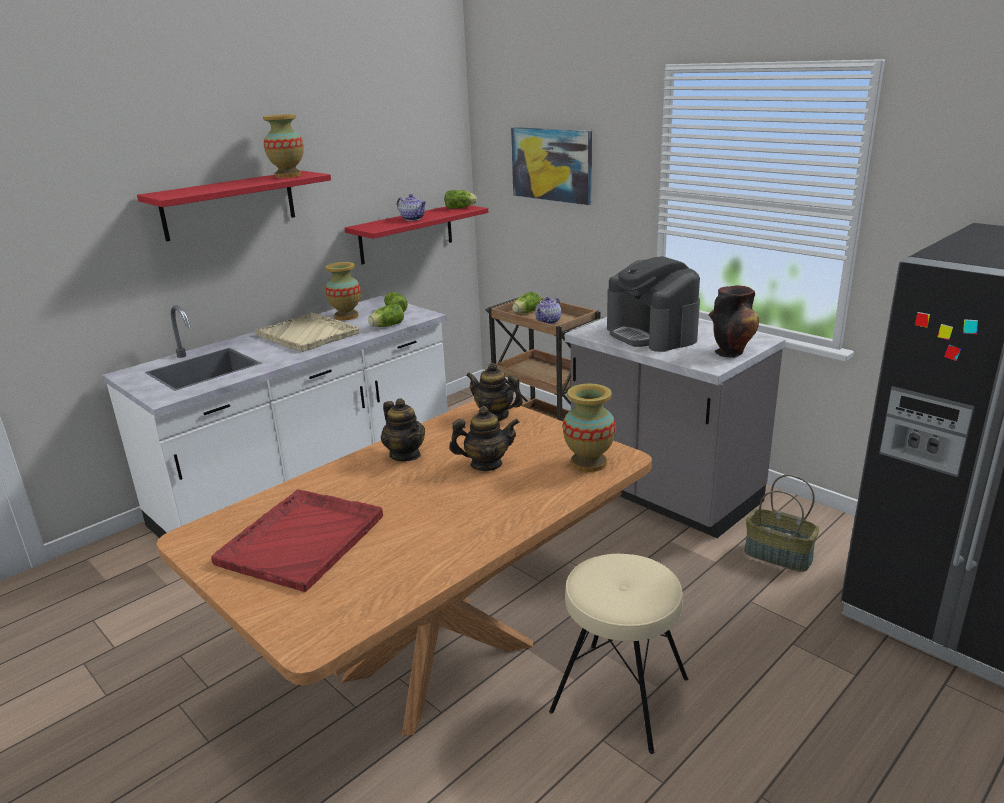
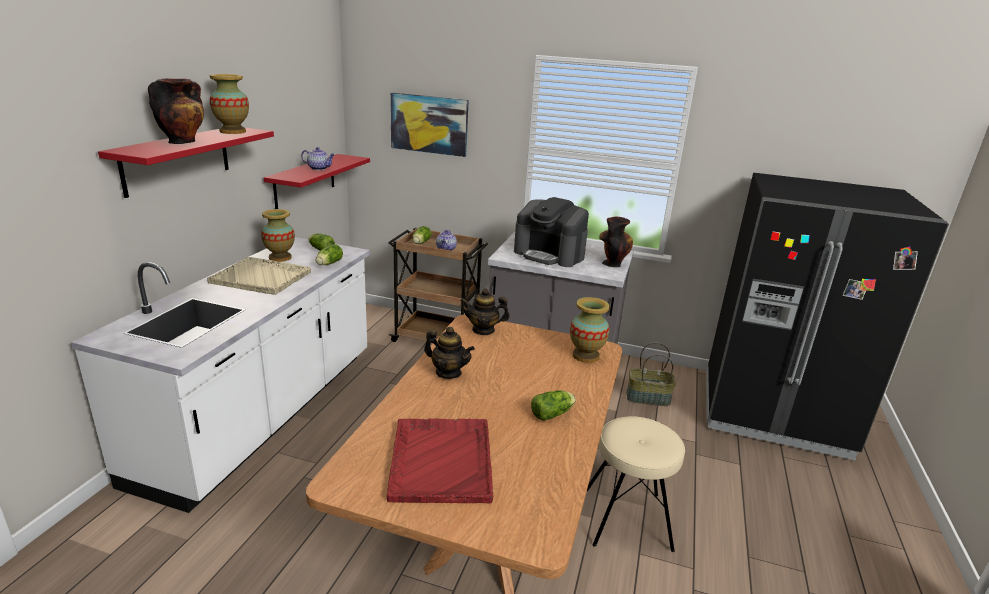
camera: 30 degrees left, 0 degrees up
lettuce [445,190,477,209] -> lettuce moved to [531,390,576,421]
teapot [449,406,519,471] -> none
none -> vase [148,79,204,144]

